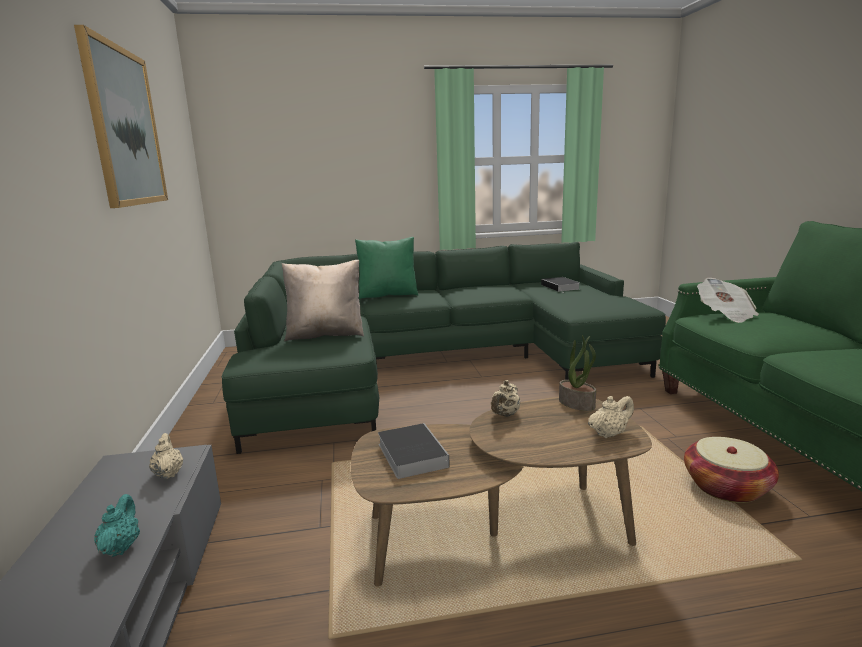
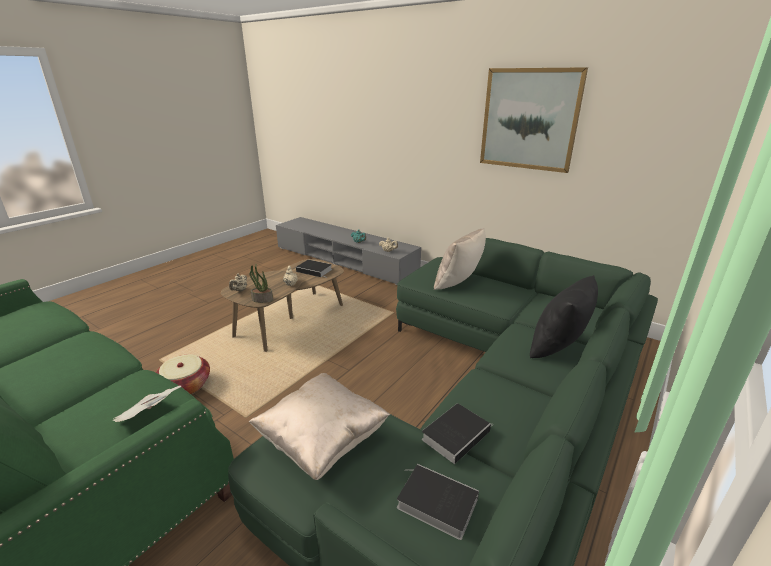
camera: 135 degrees right, 10 degrees up
green pillow [355,237,418,299] -> black pillow [530,275,598,358]
none -> beige pillow [249,373,391,480]
none -> book [422,403,494,464]

